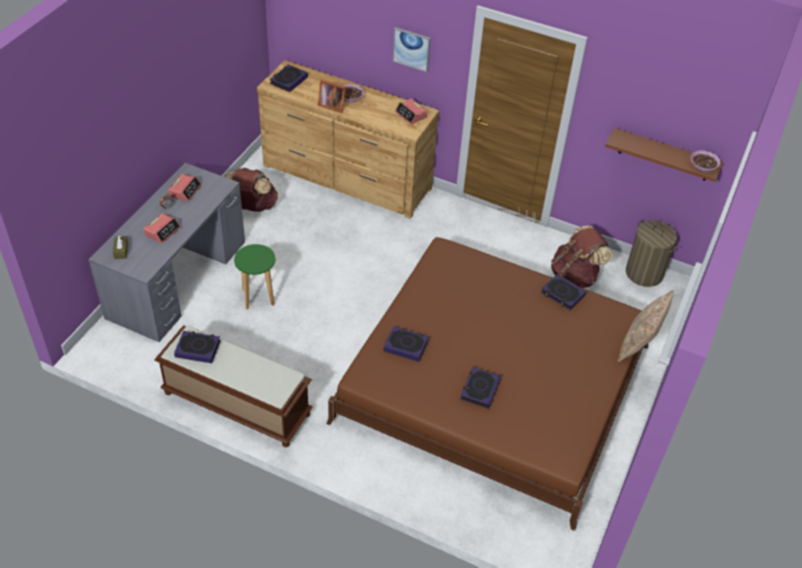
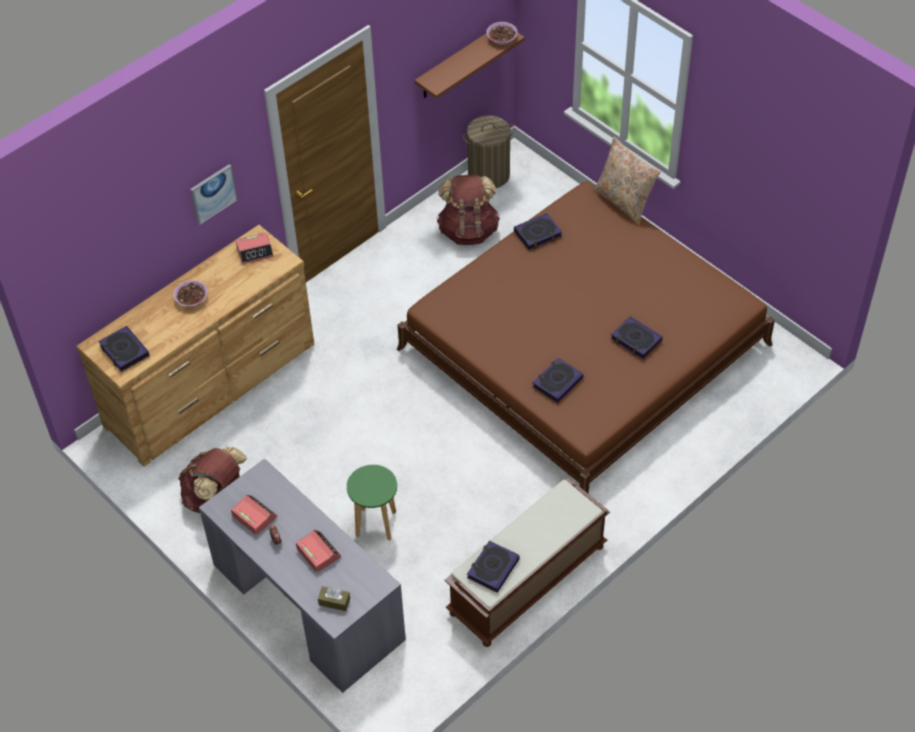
camera: 65 degrees left, 5 degrees up
picture frame [318,79,346,113] -> none

